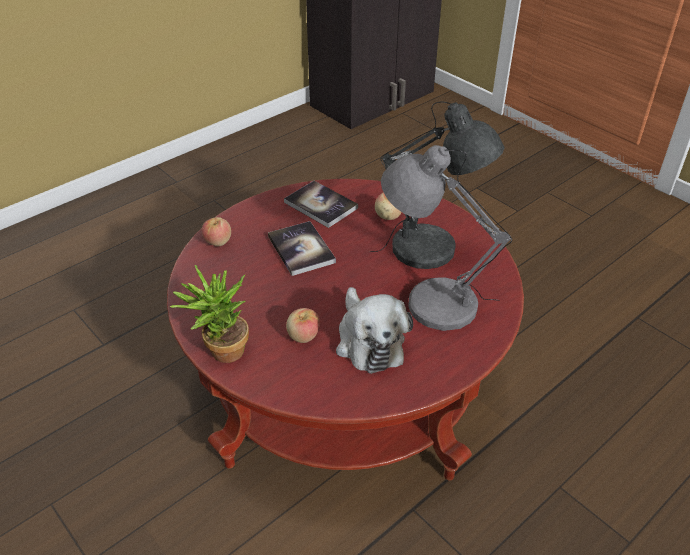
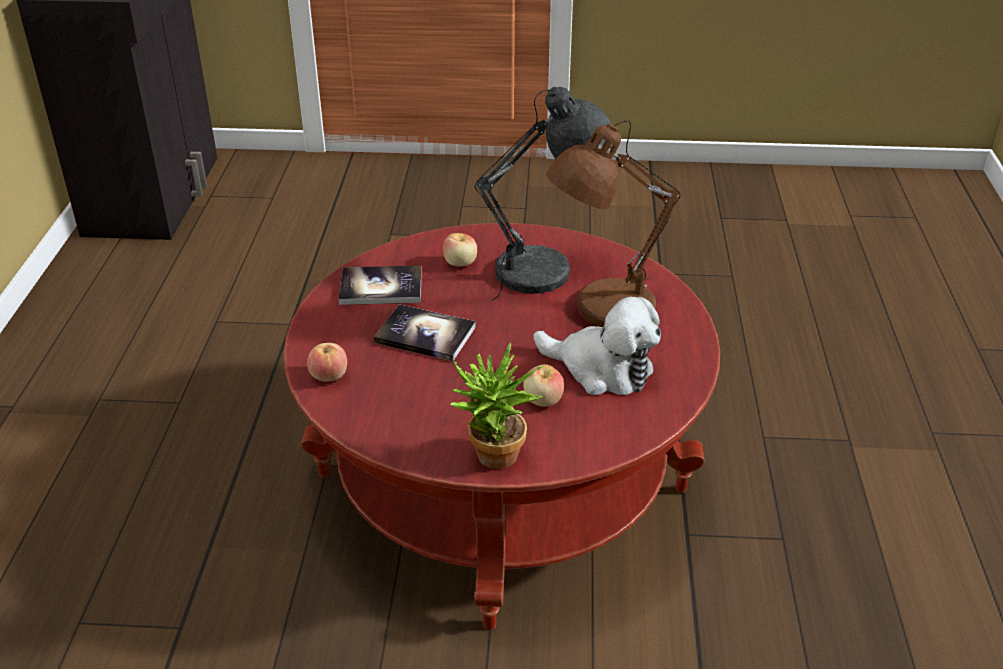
camera: 45 degrees left, 5 degrees down
grey table lamp [381,145,512,331] -> brown table lamp [546,120,681,327]

